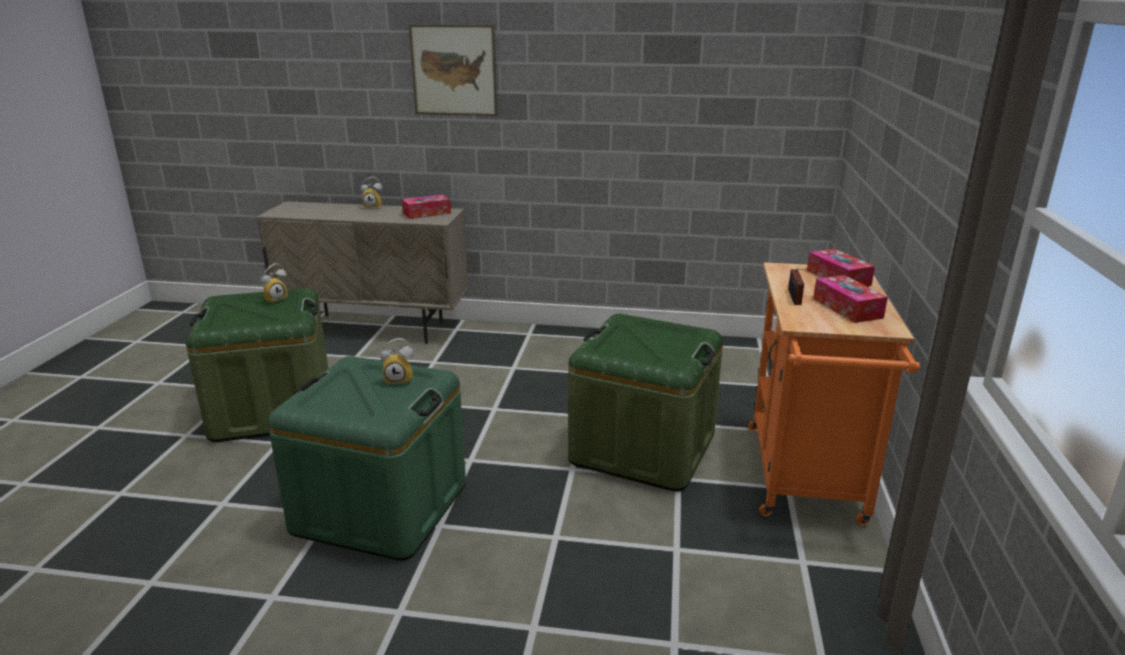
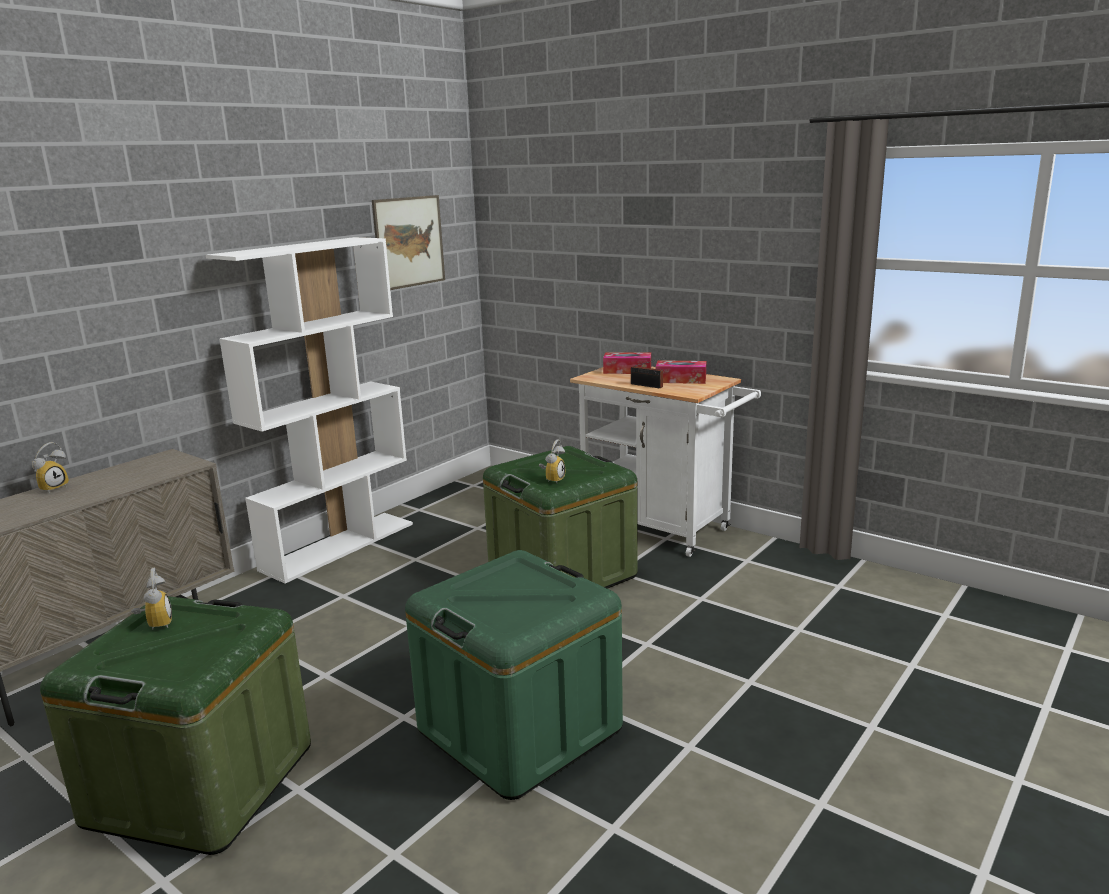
camera: 60 degrees left, 5 degrees down
alarm clock [380,338,414,386] -> alarm clock moved to [539,440,565,483]
tissue box [402,194,451,219] -> none
picture [408,24,498,116] -> picture moved to [372,195,445,290]
orange cart [748,262,920,525] -> white cart [570,366,761,557]
none -> white bookcase [206,237,413,583]

